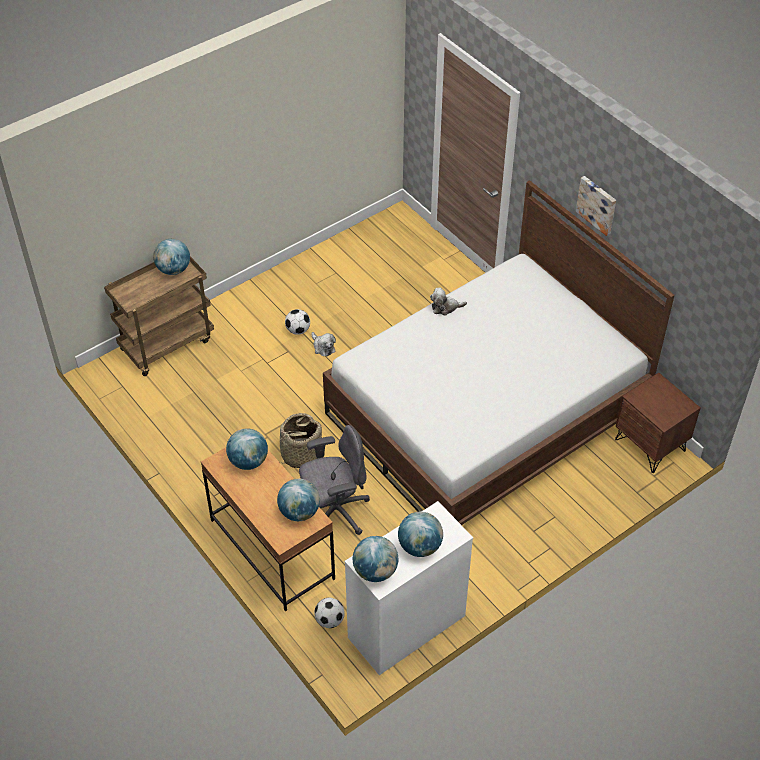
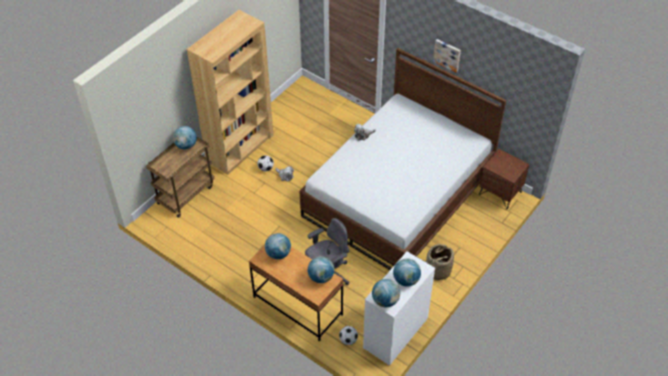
camera: 15 degrees left, 0 degrees up
basket [278,413,322,468] -> basket moved to [426,244,454,280]
none -> brown bookcase [187,10,274,175]

